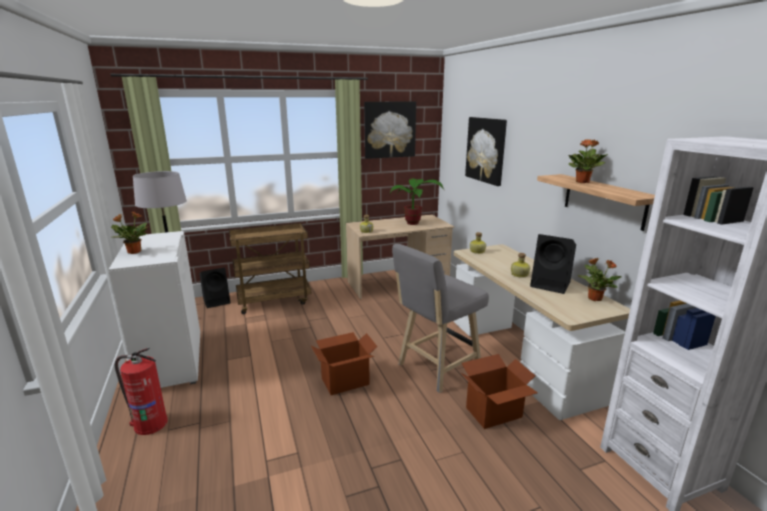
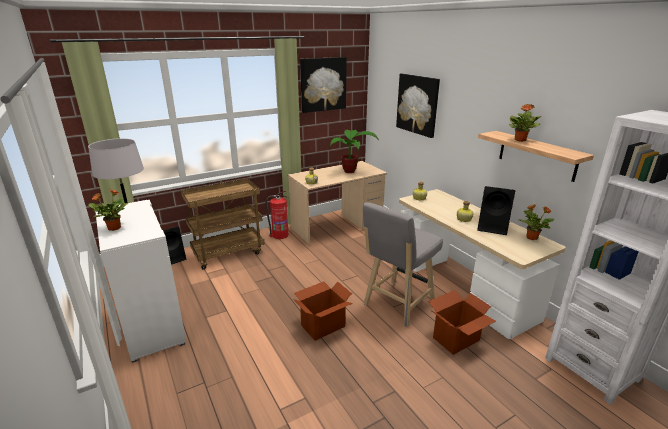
camera: 10 degrees left, 5 degrees up
fire extinguisher [115,348,167,435] -> fire extinguisher moved to [266,190,289,239]

